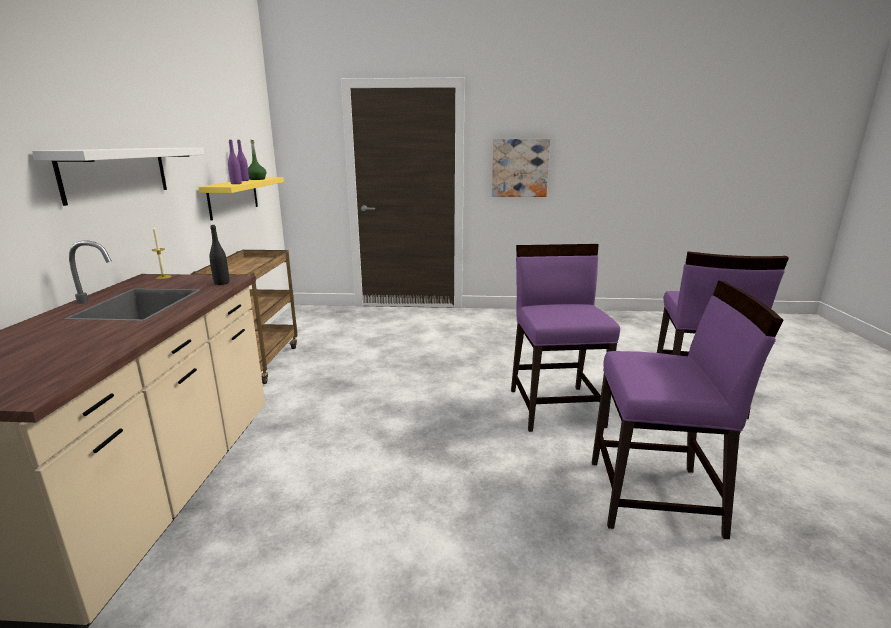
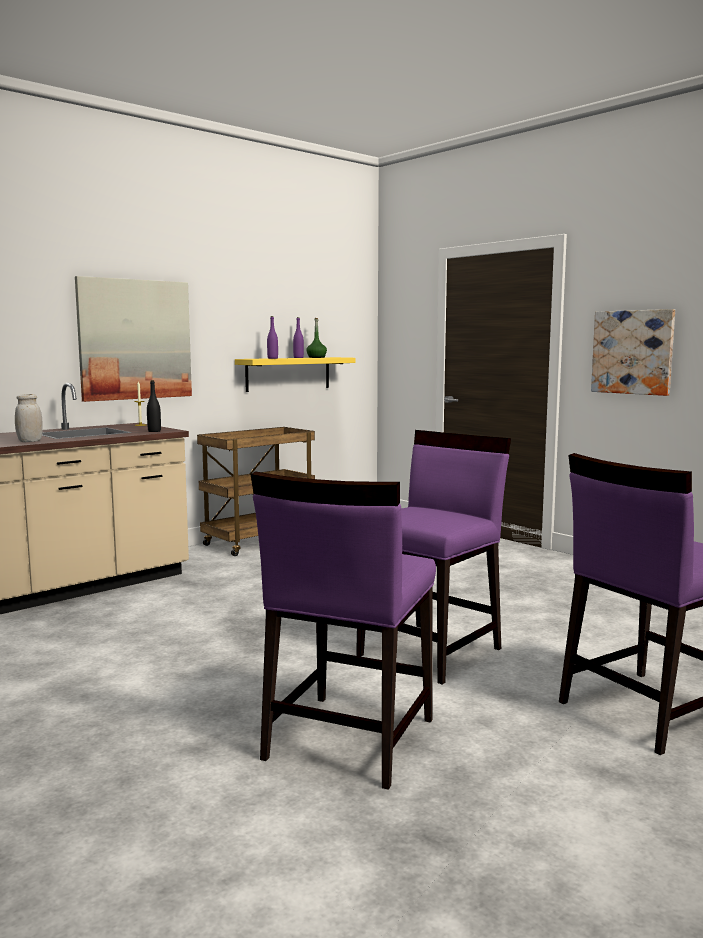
camera: 45 degrees right, 10 degrees down
white shelf [32,148,204,206] -> picture [75,276,192,402]
purple chair [592,281,783,539] -> purple chair turned 60 degrees clockwise [251,471,436,790]
none -> white jar [15,394,43,442]

